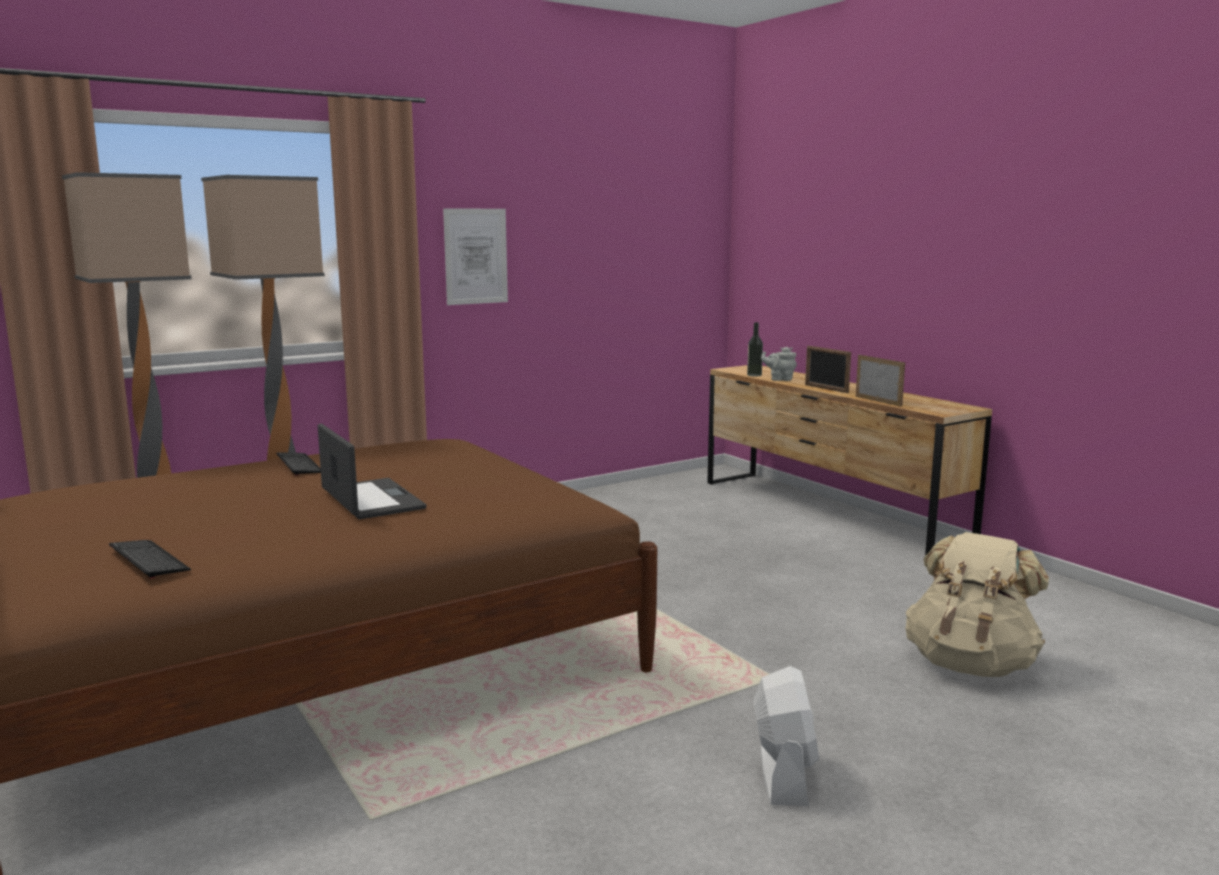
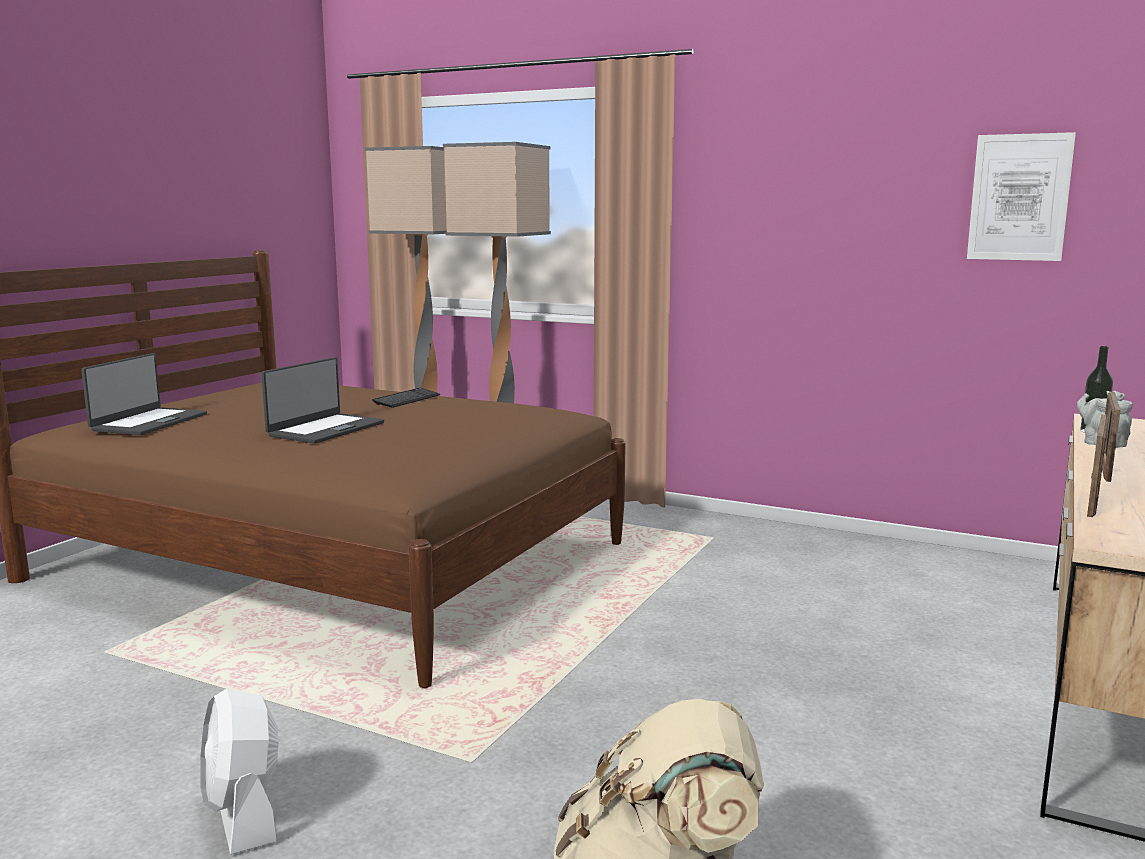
camera: 60 degrees right, 0 degrees up
keyboard [109,540,191,579] -> laptop [81,353,207,435]
picture [443,208,508,305] -> picture moved to [967,132,1076,261]
white fan [753,666,819,806] -> white fan turned 90 degrees clockwise [200,689,279,855]

